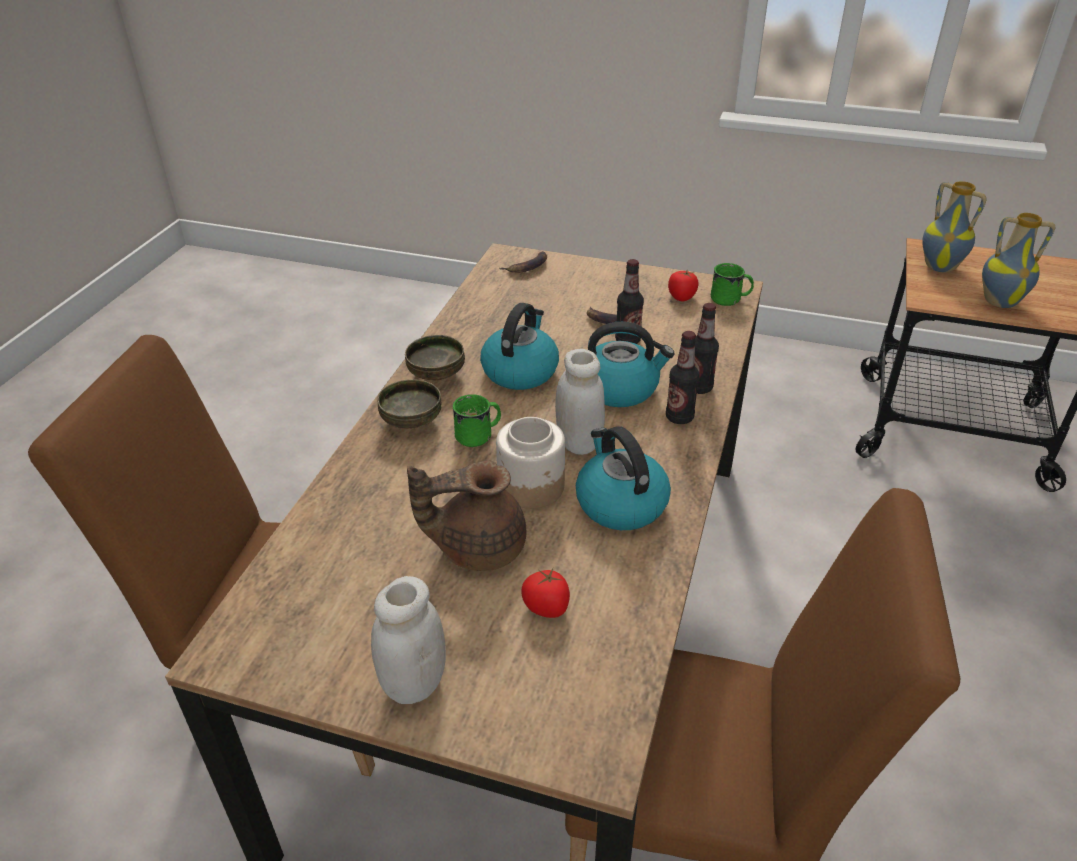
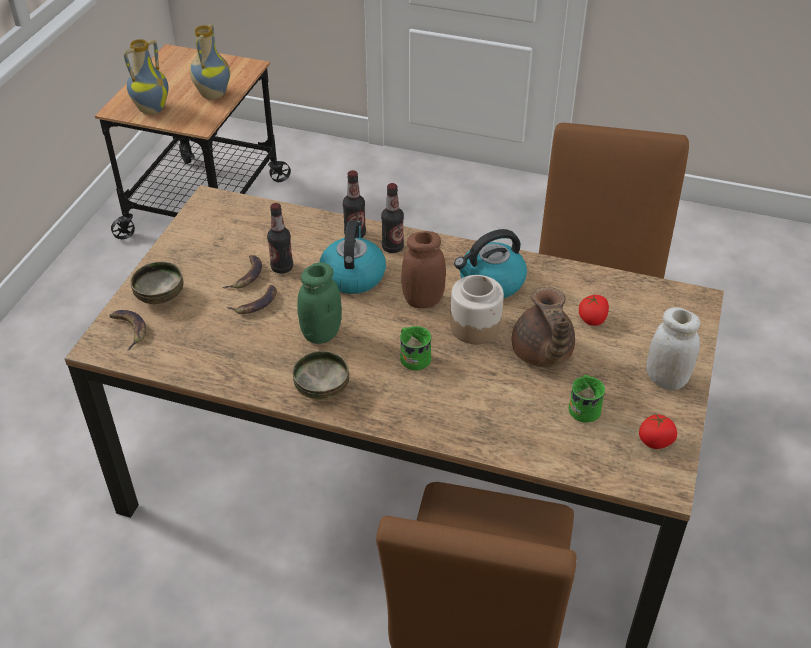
camera: 90 degrees left, 5 degrees up
bowl [377,379,442,429] -> bowl moved to [131,262,184,304]
kettle [480,303,559,390] -> green jar [297,262,342,344]
white jar [555,349,605,455] -> brown jar [401,231,446,308]
tomato [668,270,699,302] -> tomato moved to [639,414,677,449]
green mug [711,263,754,306] -> green mug moved to [568,375,605,423]
none -> banana [227,285,277,314]

